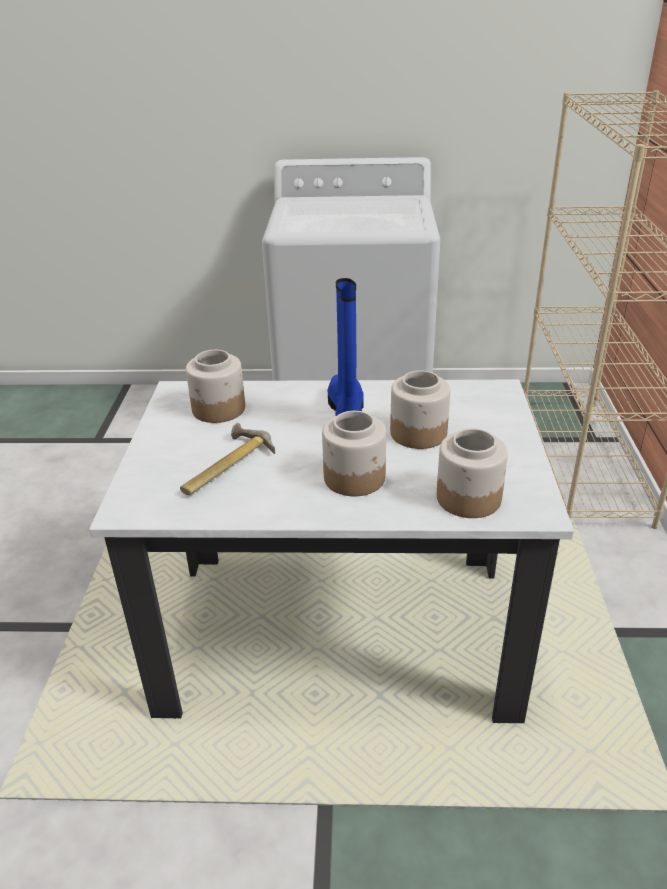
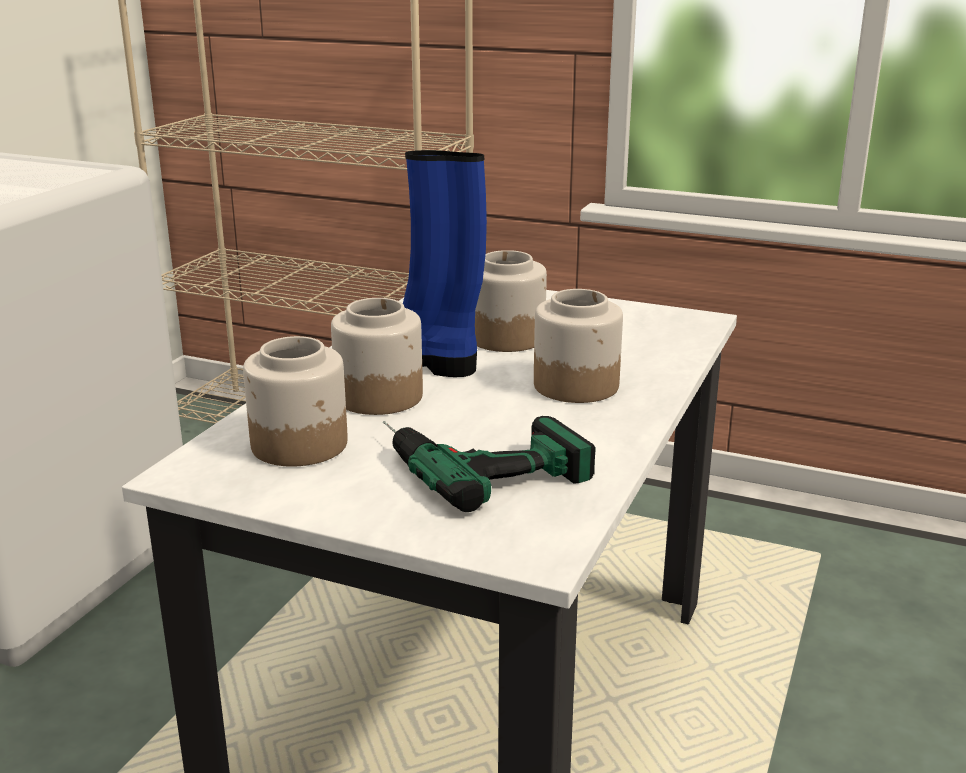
camera: 70 degrees left, 10 degrees down
hammer [180,423,275,495] -> power drill [383,416,596,512]
jar [437,428,508,518] -> jar moved to [331,298,423,415]

